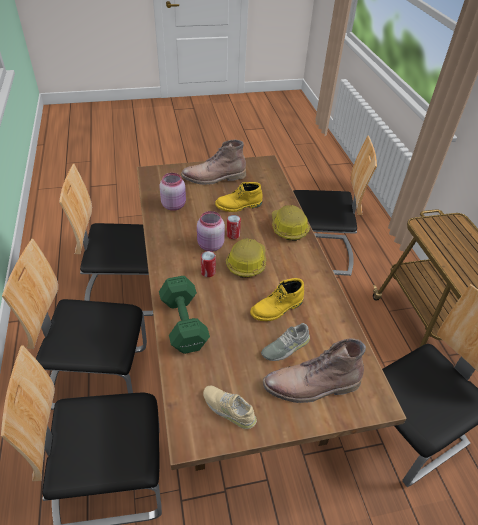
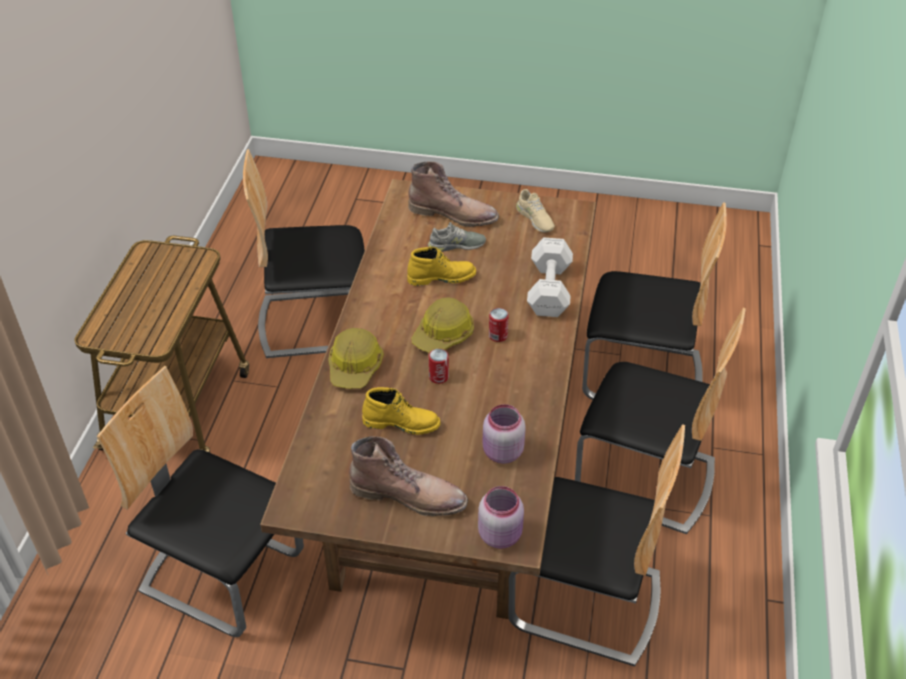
camera: 155 degrees left, 0 degrees up
green dumbbell [159,276,210,354] -> white dumbbell [527,237,573,317]
pink jar [197,211,225,252] -> pink jar moved to [478,486,524,549]

